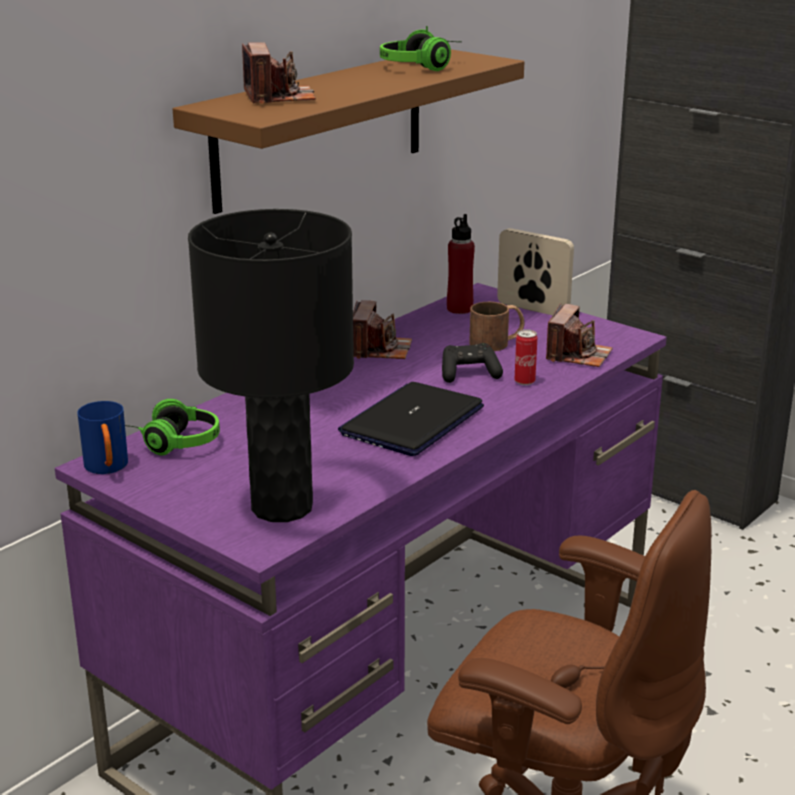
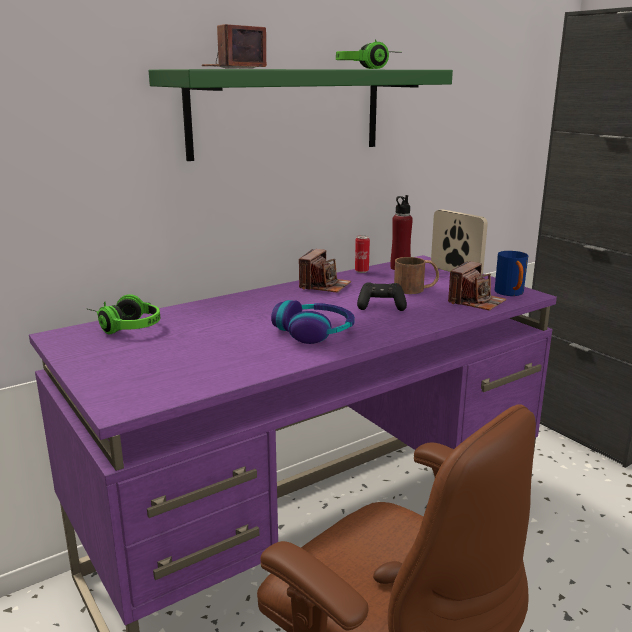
camera: 15 degrees right, 5 degrees down
blue mug [77,401,128,474] -> blue mug moved to [495,251,528,296]
brown shelf [173,49,524,214] -> green shelf [149,69,453,161]
black table lamp [188,209,354,522] -> none
camera [242,42,316,104] -> camera turned 135 degrees counterclockwise [202,24,267,69]
laptop [338,382,484,456] -> headphones [271,300,355,344]
can [514,329,537,385] -> can moved to [355,235,370,273]

